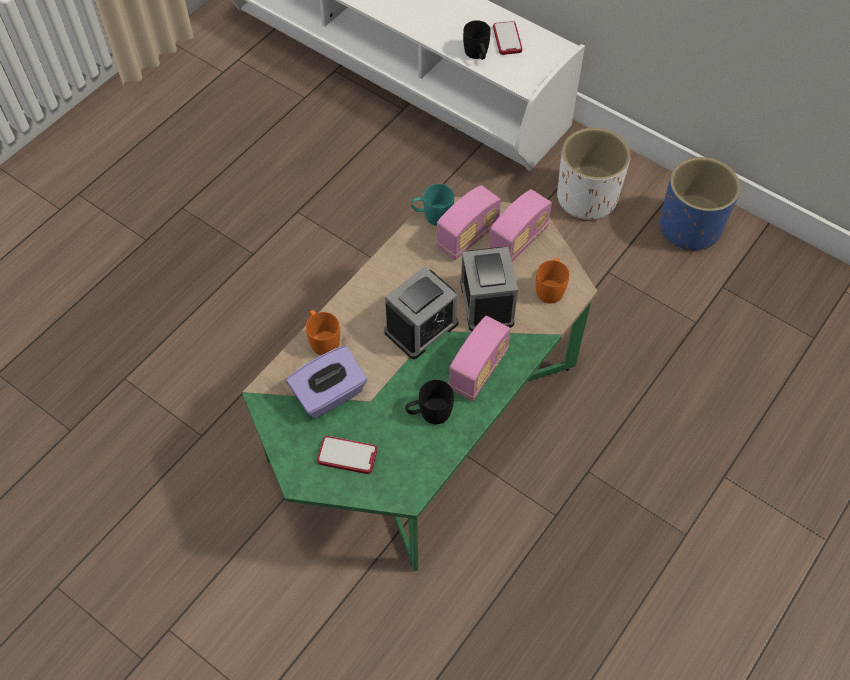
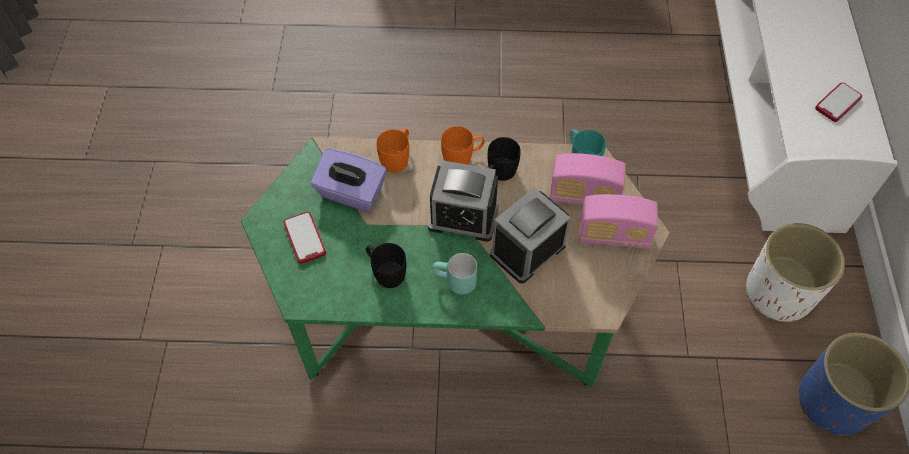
camera: 55 degrees right, 0 degrees up
radio [448,316,510,401] -> turquoise mug [432,253,477,294]
black mug [463,20,491,60] -> black mug moved to [488,137,521,181]
orange mug [536,257,569,303] -> orange mug moved to [441,126,485,165]

